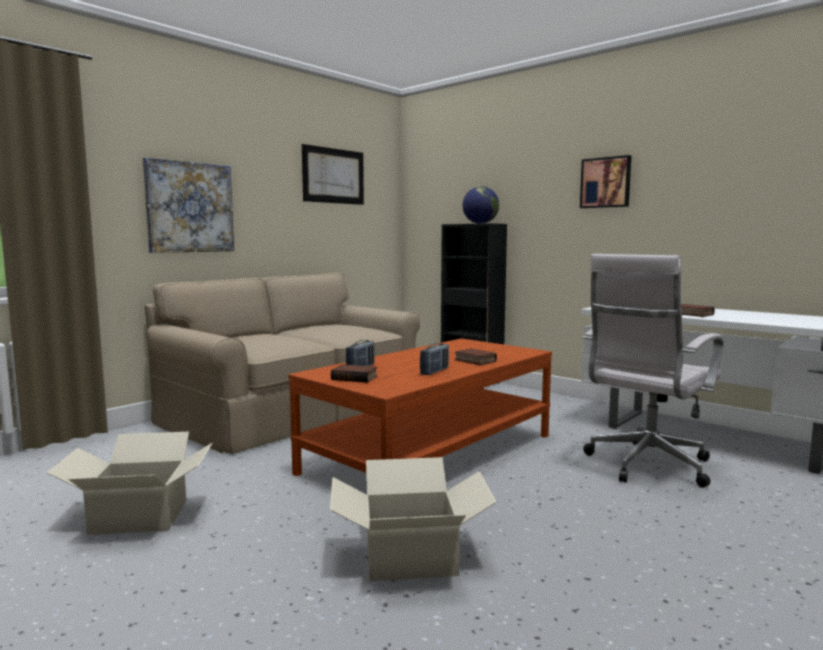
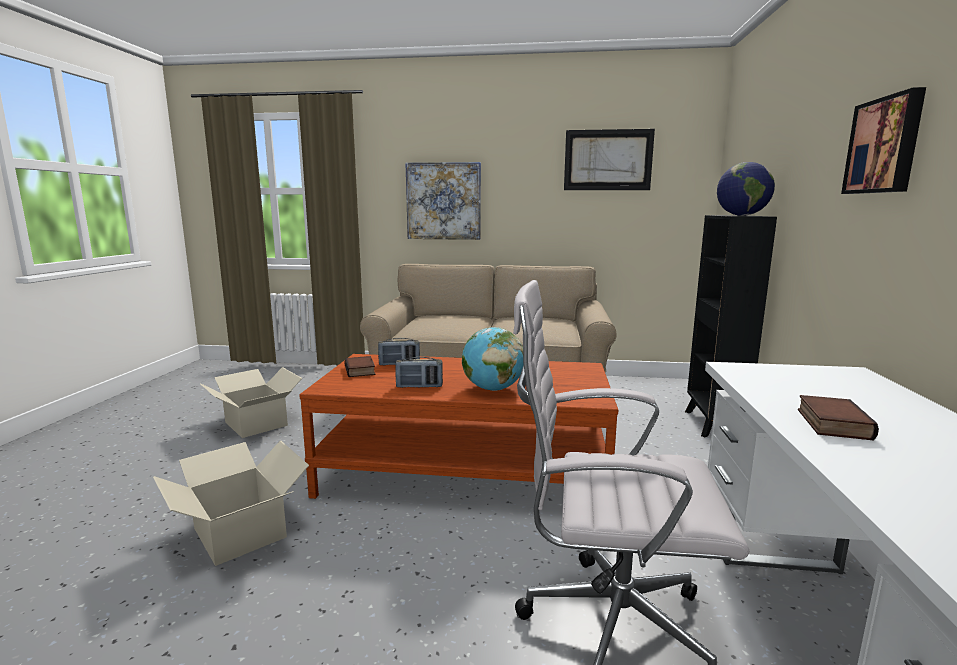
camera: 55 degrees right, 5 degrees up
book [455,349,497,365] -> globe [462,327,524,391]

